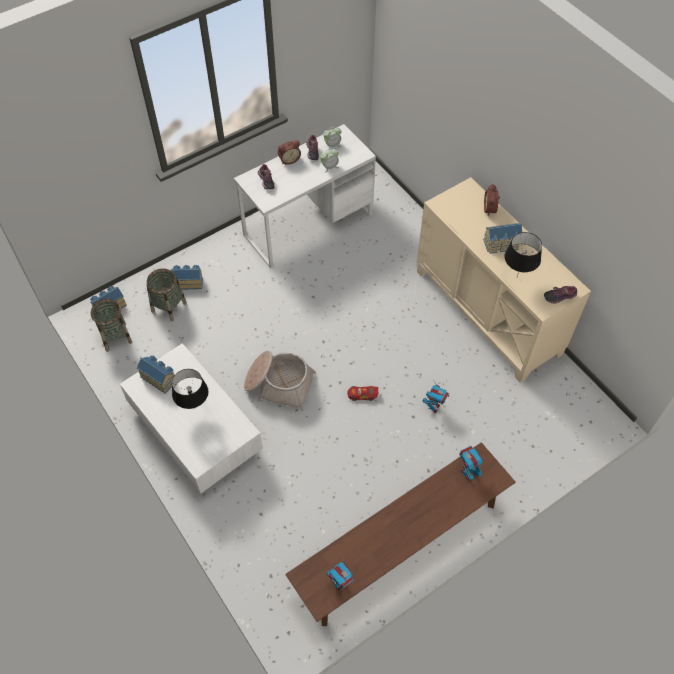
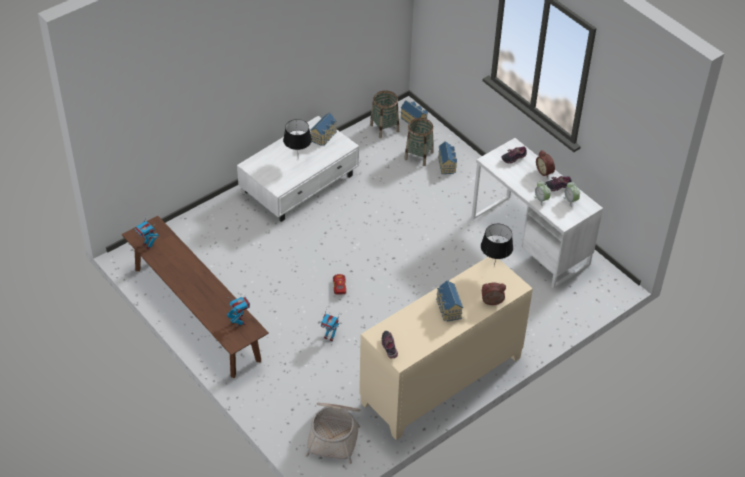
camera: 85 degrees right, 10 degrees down
basket [244,351,316,411] -> basket moved to [305,403,361,464]
black table lamp [505,232,542,277] -> black table lamp moved to [481,224,513,267]

